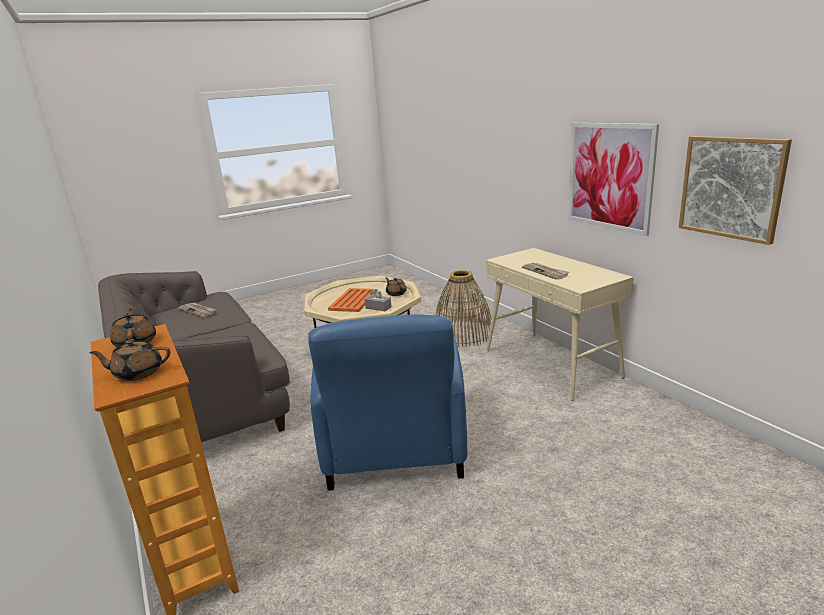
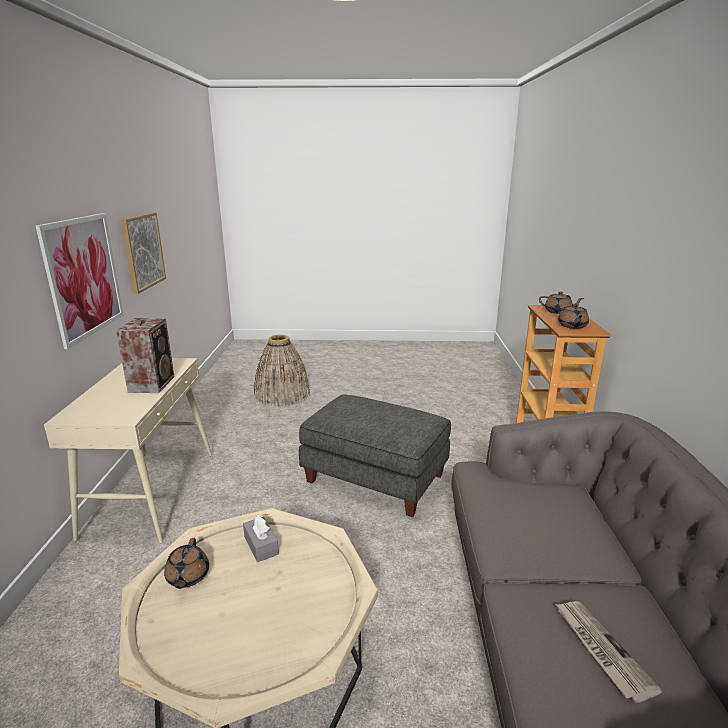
camera: 150 degrees left, 0 degrees up
blue armchair [308,314,467,491] -> grey ottoman [299,395,451,517]
orange tray [328,288,378,312] -> none
basket [436,270,494,347] -> basket moved to [254,335,310,406]
newspaper [522,263,570,280] -> speaker [116,318,174,393]

